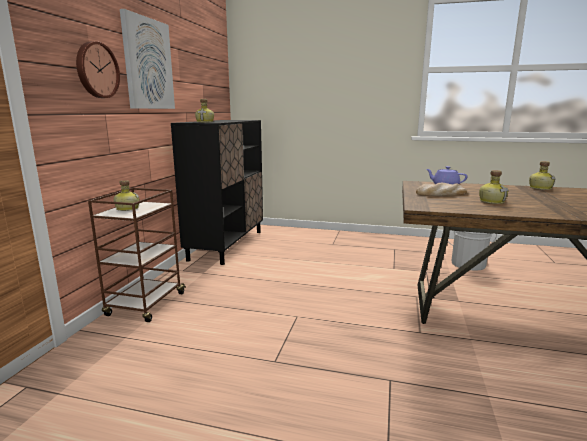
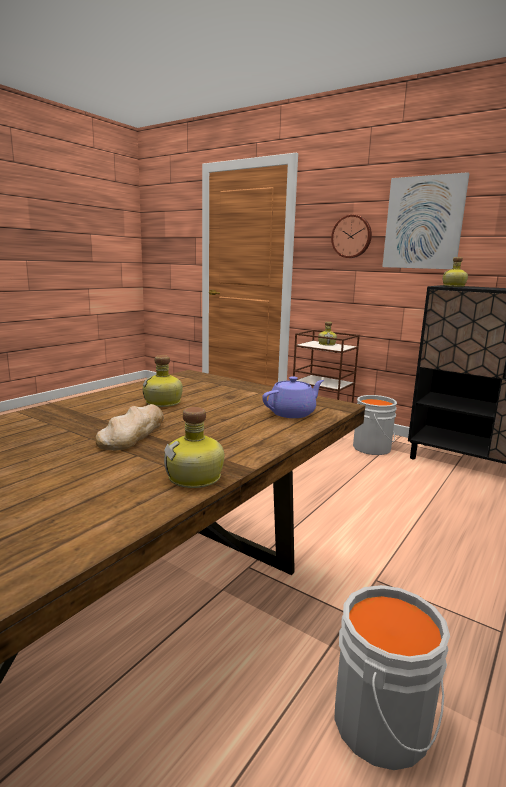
camera: 110 degrees right, 0 degrees up
bread [416,183,467,196] -> bread moved to [95,404,164,450]
none -> grey bucket [353,395,397,455]

